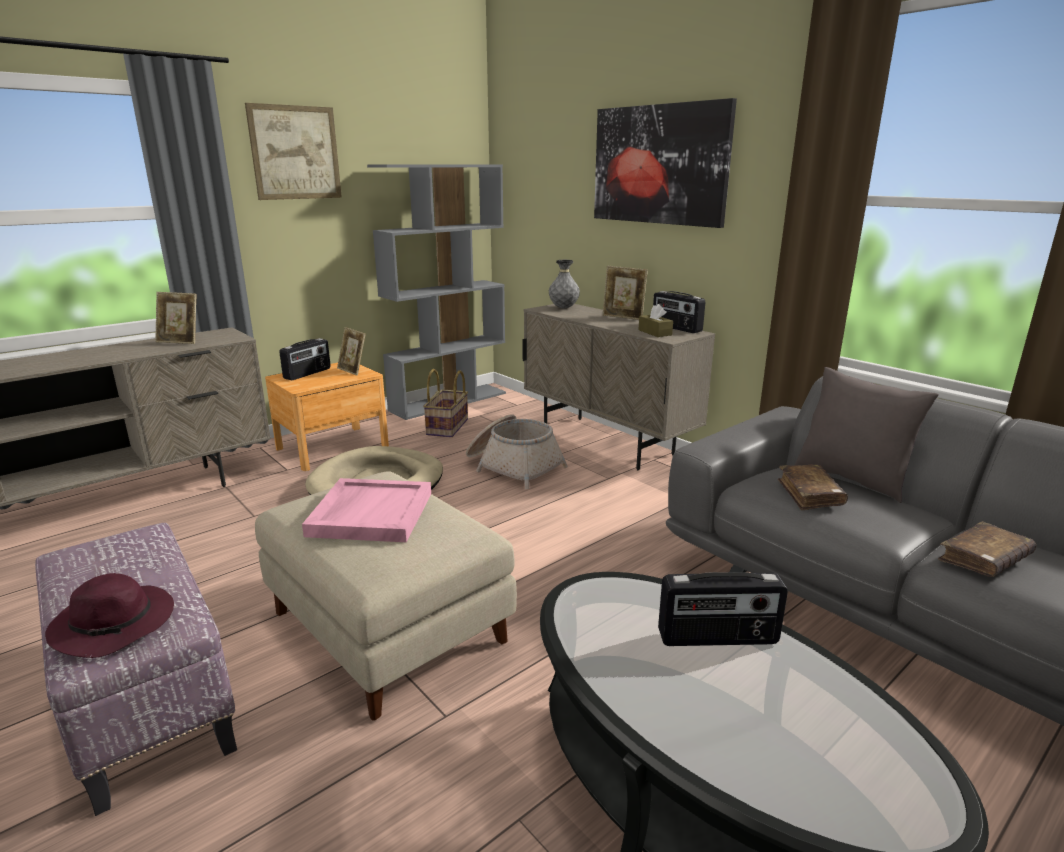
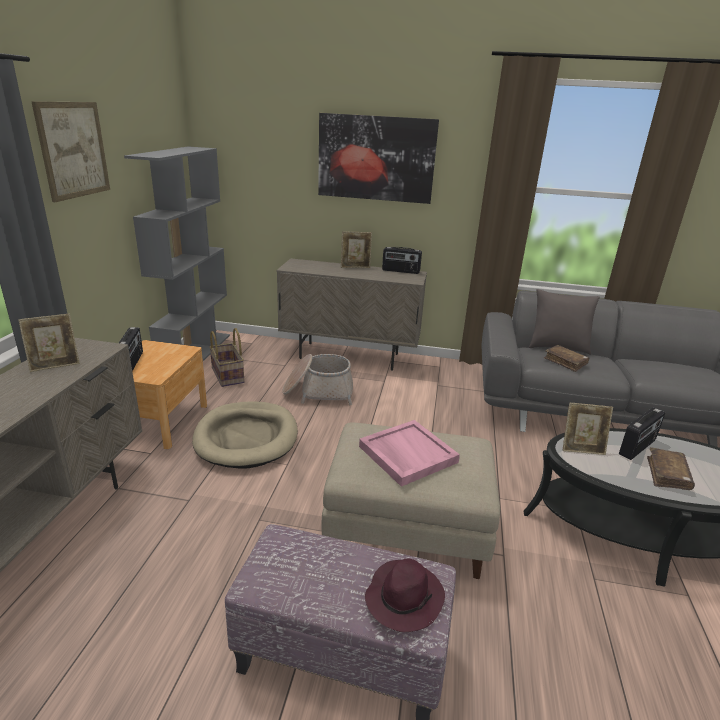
camera: 40 degrees left, 5 degrees up
picture frame [337,327,365,376] -> picture frame moved to [563,403,613,455]
grey vase [549,260,580,309] -> none
brown tissue box [638,304,673,337] -> none
brown book [938,521,1036,577] -> brown book moved to [647,447,695,490]

